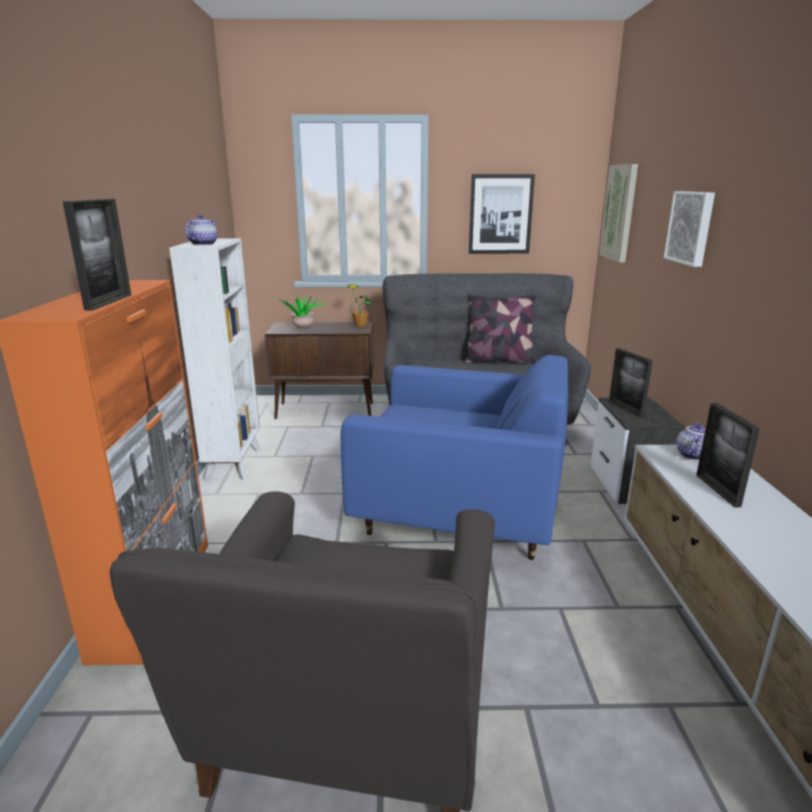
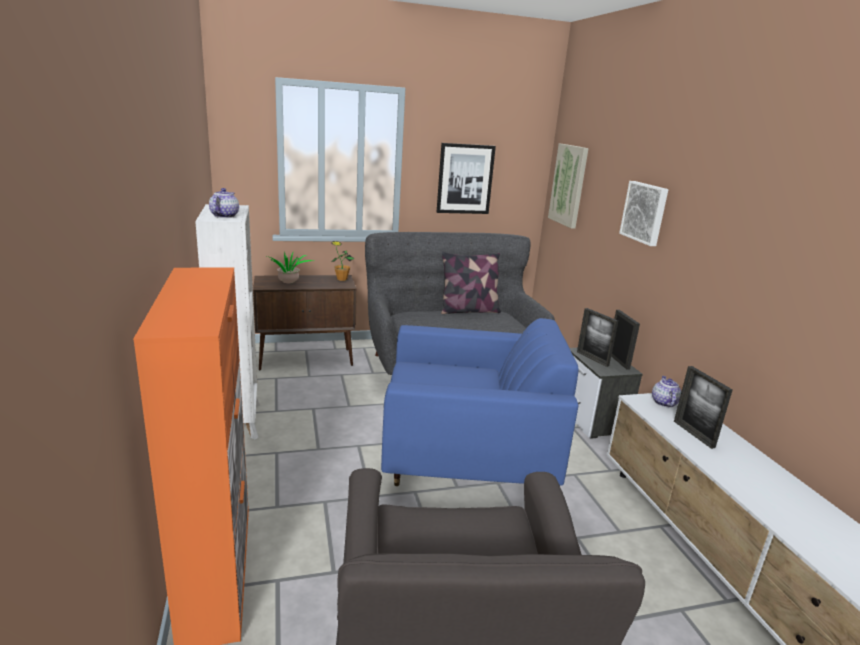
camera: 15 degrees left, 0 degrees up
picture frame [63,199,131,311] -> picture frame moved to [611,310,640,370]

